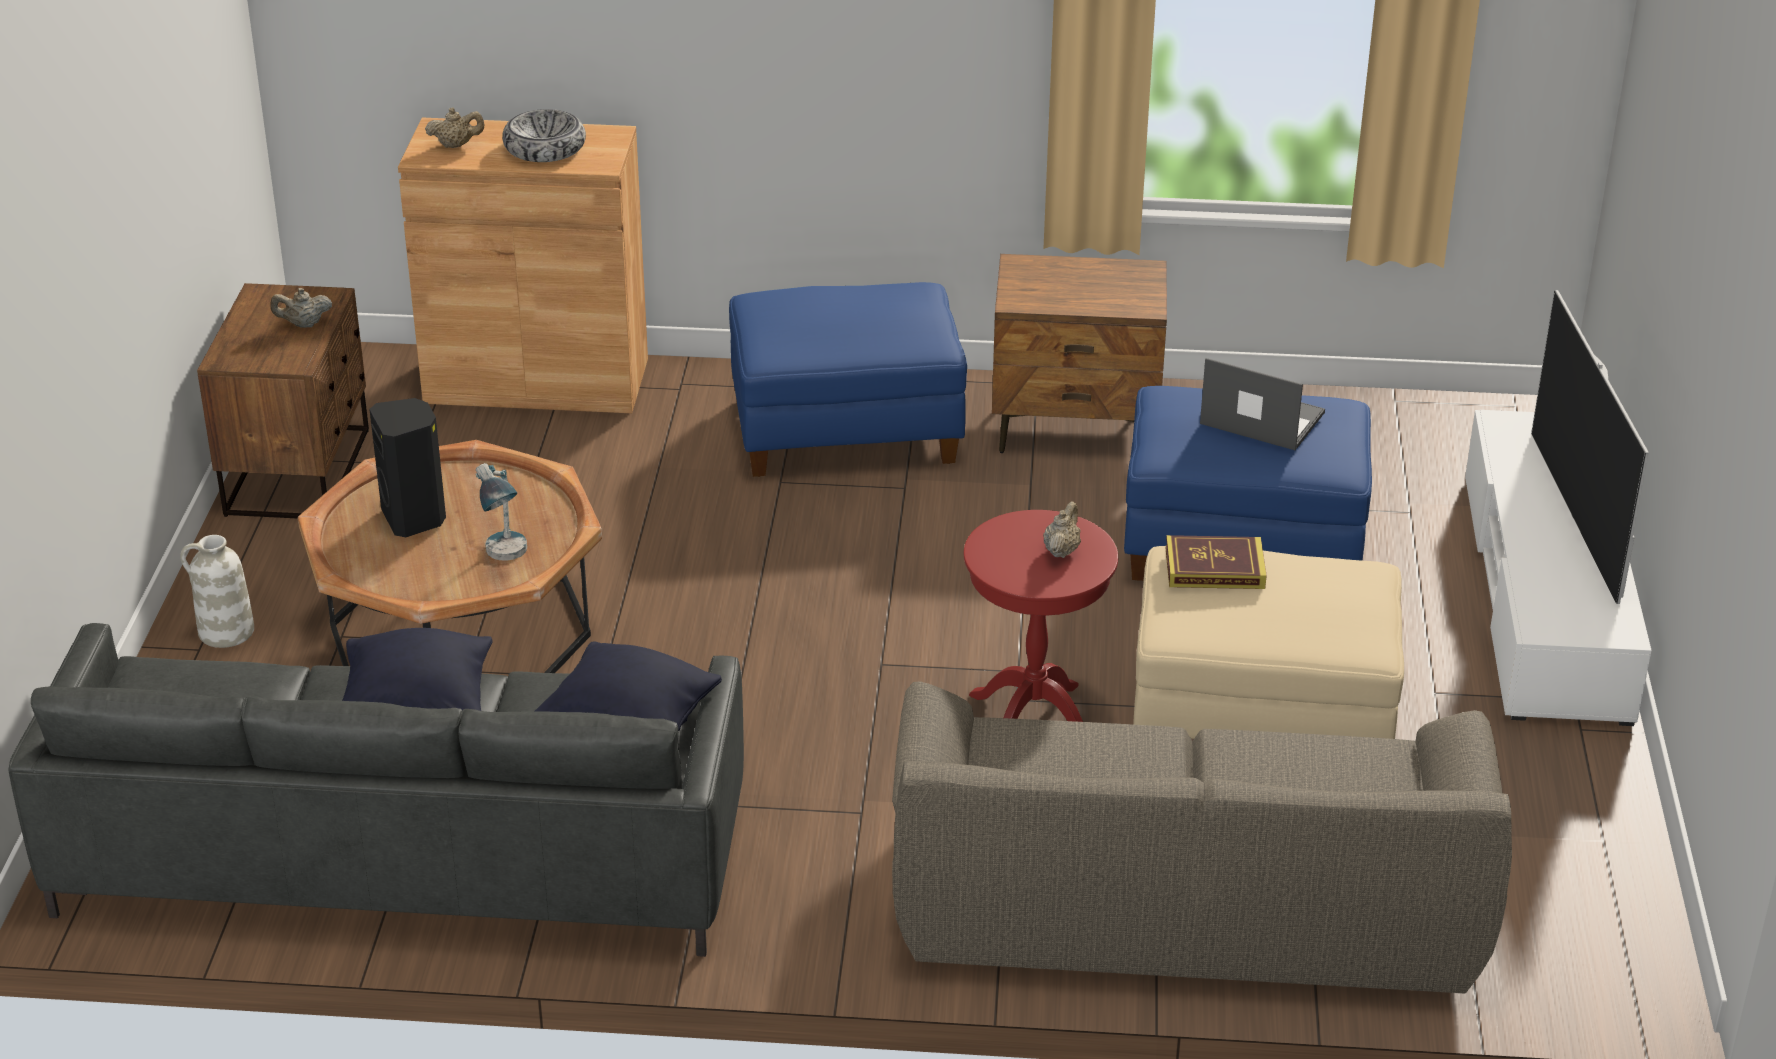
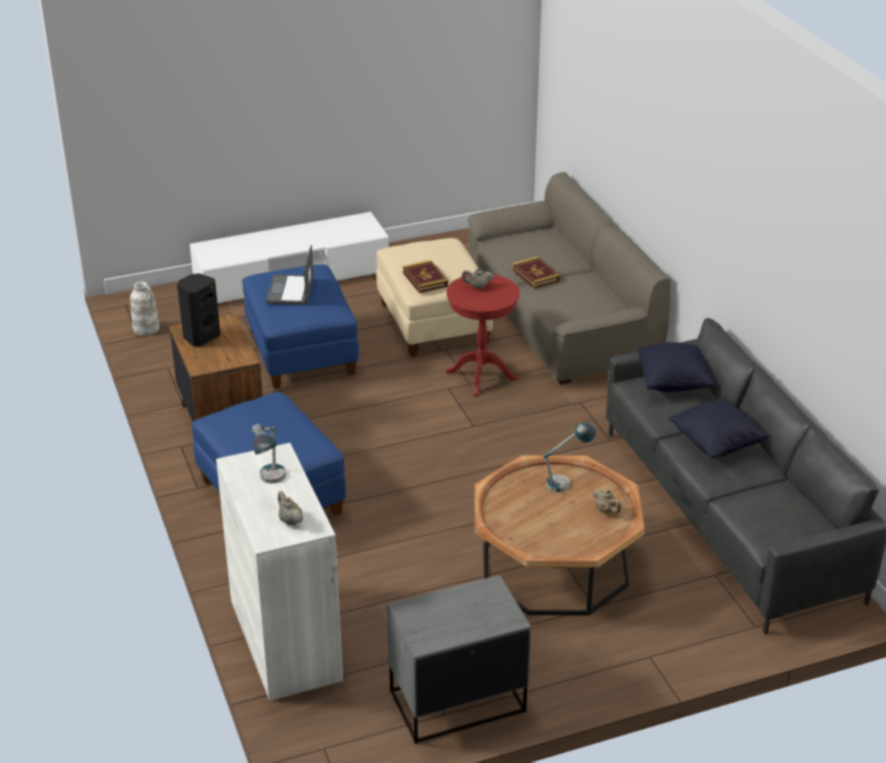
camera: 115 degrees left, 0 degrees up
white vase [180,535,254,648] -> white vase moved to [130,282,159,336]
brown nightstand [197,283,369,519] -> grey nightstand [387,575,531,744]
beige teapot [270,288,332,328] -> beige teapot moved to [593,489,621,514]
black speaker [369,398,446,537] -> black speaker moved to [177,273,220,346]
brown cabinet [398,118,648,413] -> white cabinet [216,443,343,701]
bowl [502,109,586,162] -> table lamp [252,424,286,484]
television [1531,290,1649,604] -> none
none -> book [512,256,560,289]

